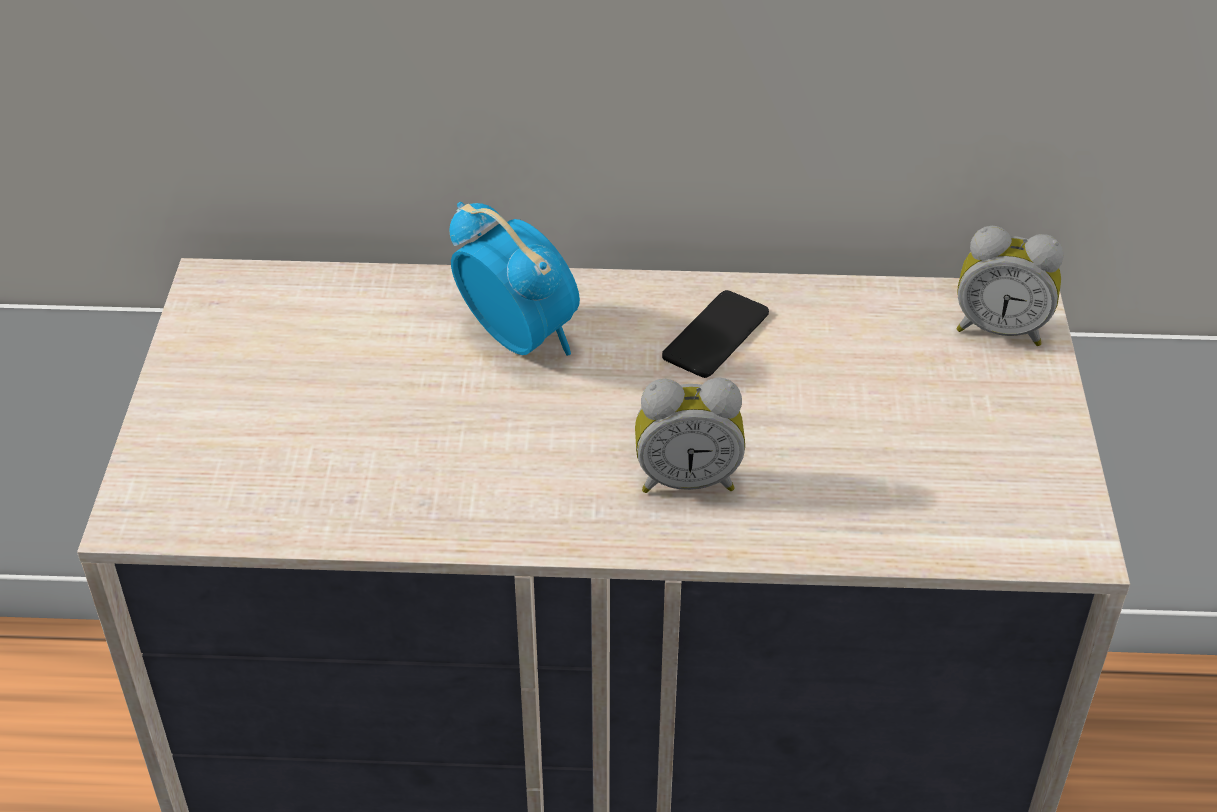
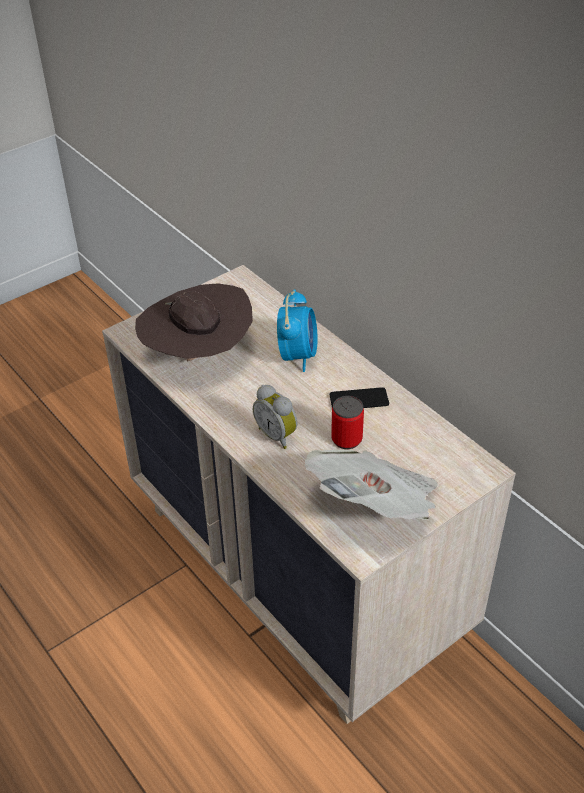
camera: 50 degrees right, 0 degrees up
alarm clock [956,226,1064,346] -> none
none -> brown hat [135,283,253,361]
none -> newspaper [304,450,438,520]
none -> can [331,396,364,449]

